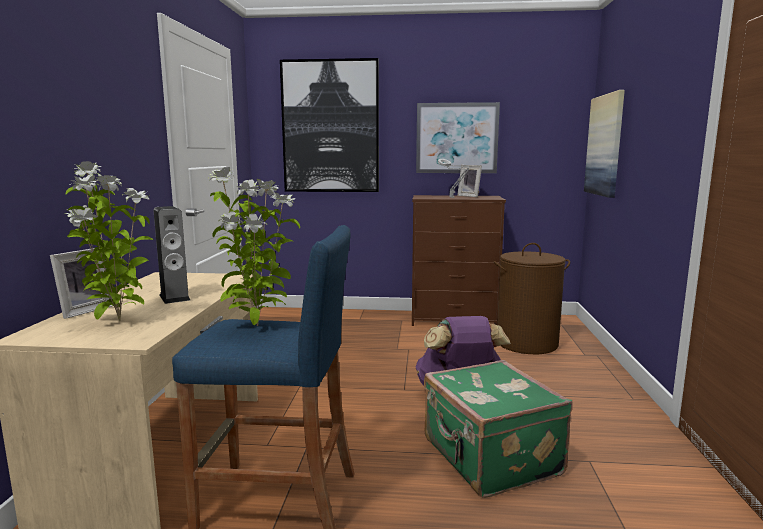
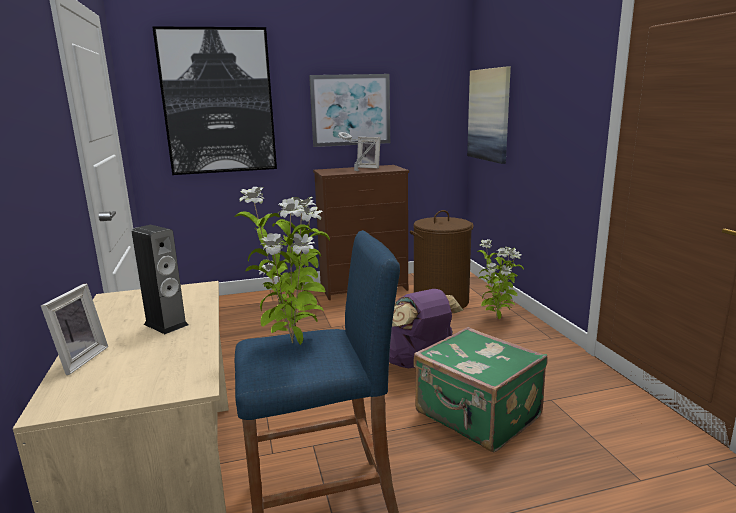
camera: 20 degrees left, 5 degrees up
potted plant [65,161,153,321] -> potted plant moved to [477,239,524,319]

